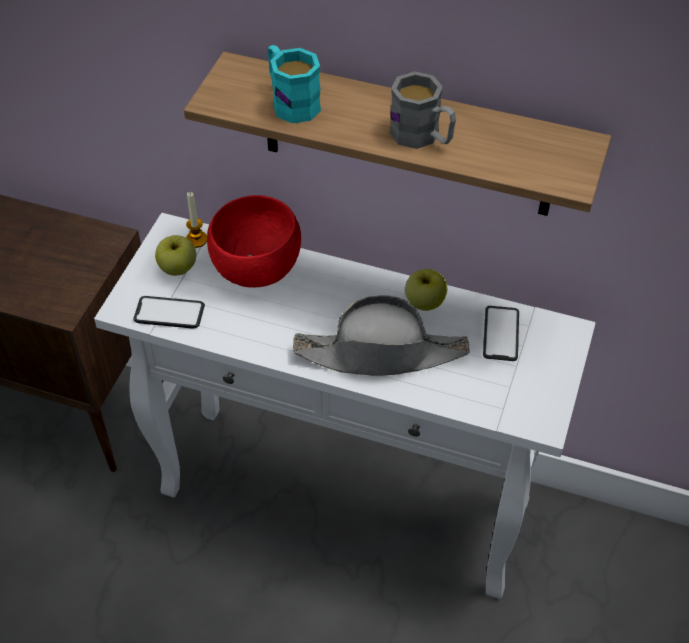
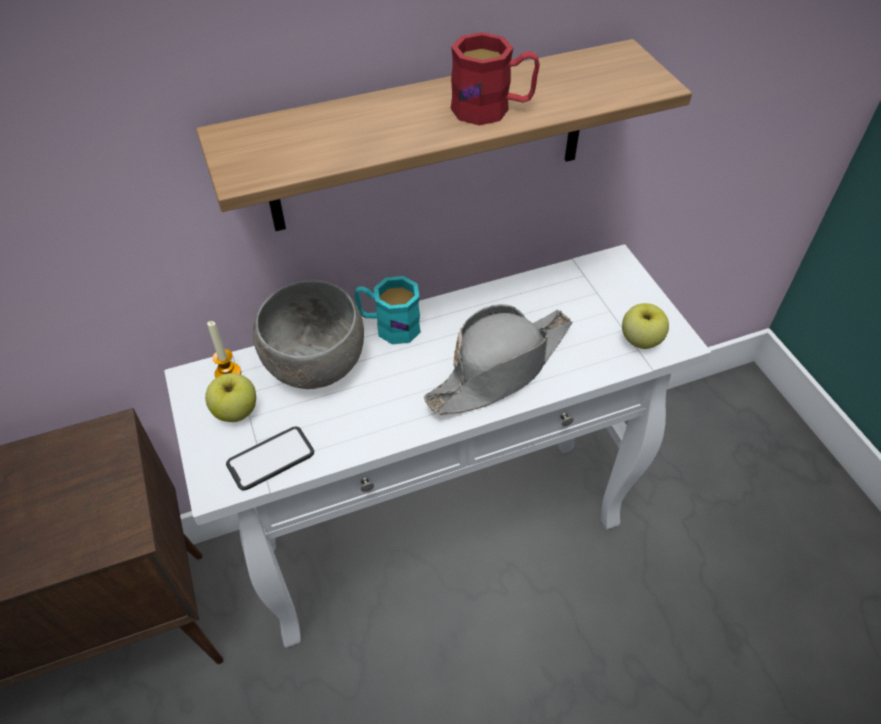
camera: 40 degrees left, 0 degrees up
red bowl [207,195,301,288] -> grey bowl [253,280,364,389]
turquoise mug [268,45,321,123] -> turquoise mug moved to [354,276,421,344]
grey mug [389,71,456,149] -> red mug [451,32,540,126]
apple [405,269,447,311] -> apple moved to [622,303,669,349]
phone [483,306,519,361] -> none

